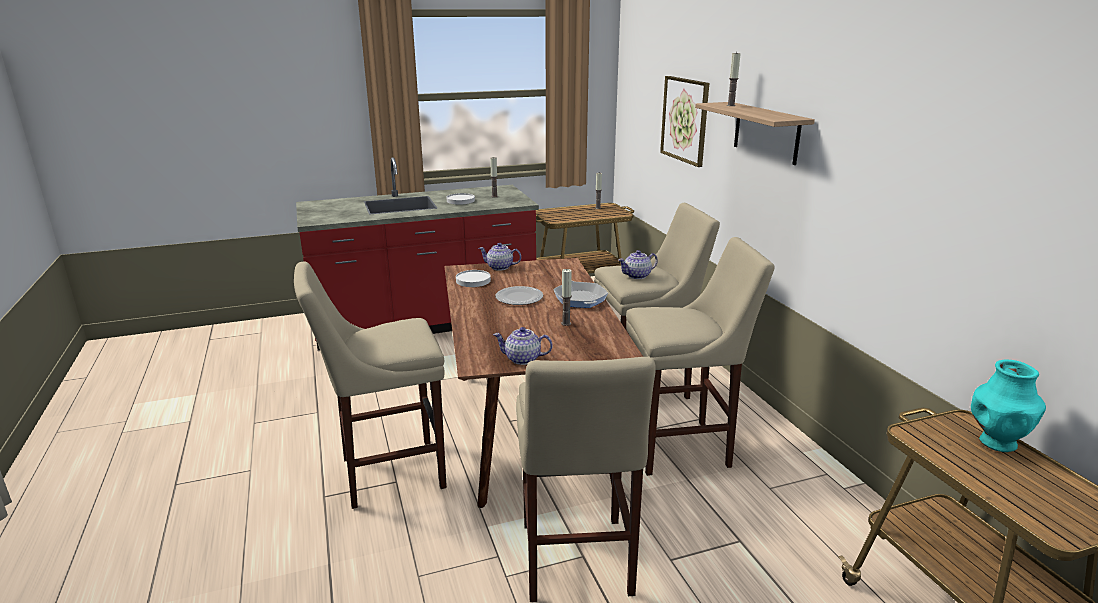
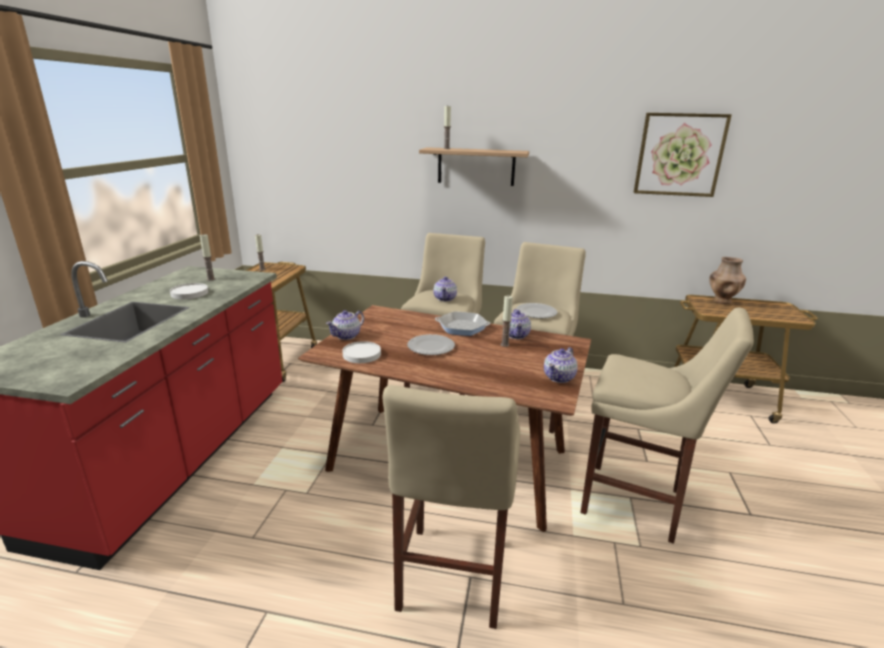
camera: 60 degrees left, 0 degrees up
picture [660,76,709,167] -> picture moved to [633,113,732,197]
turquoise vase [971,360,1046,452] -> brown vase [709,257,746,304]
none -> teapot [509,309,531,339]
none -> plate [516,303,557,318]

